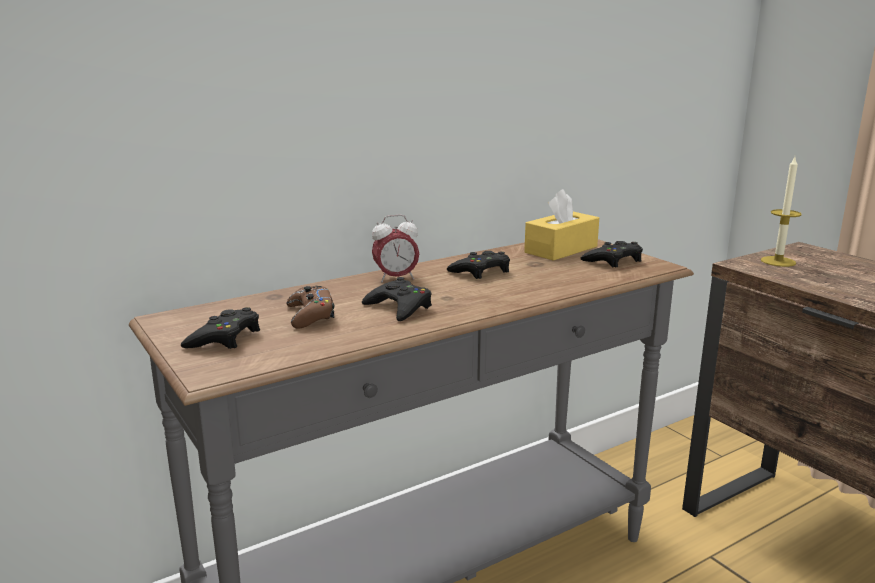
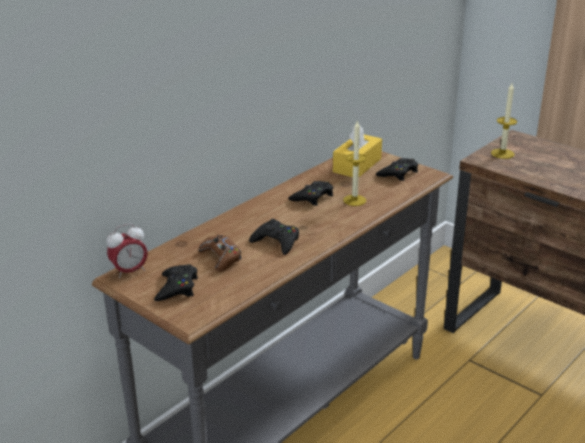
camera: 15 degrees left, 10 degrees up
alarm clock [372,215,419,282] -> alarm clock moved to [106,224,148,279]
none -> candle [343,120,366,206]

